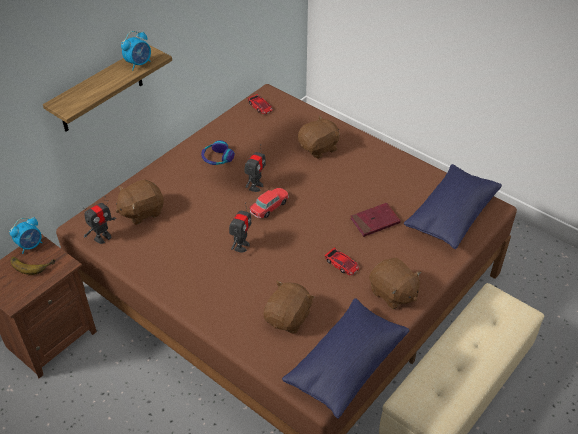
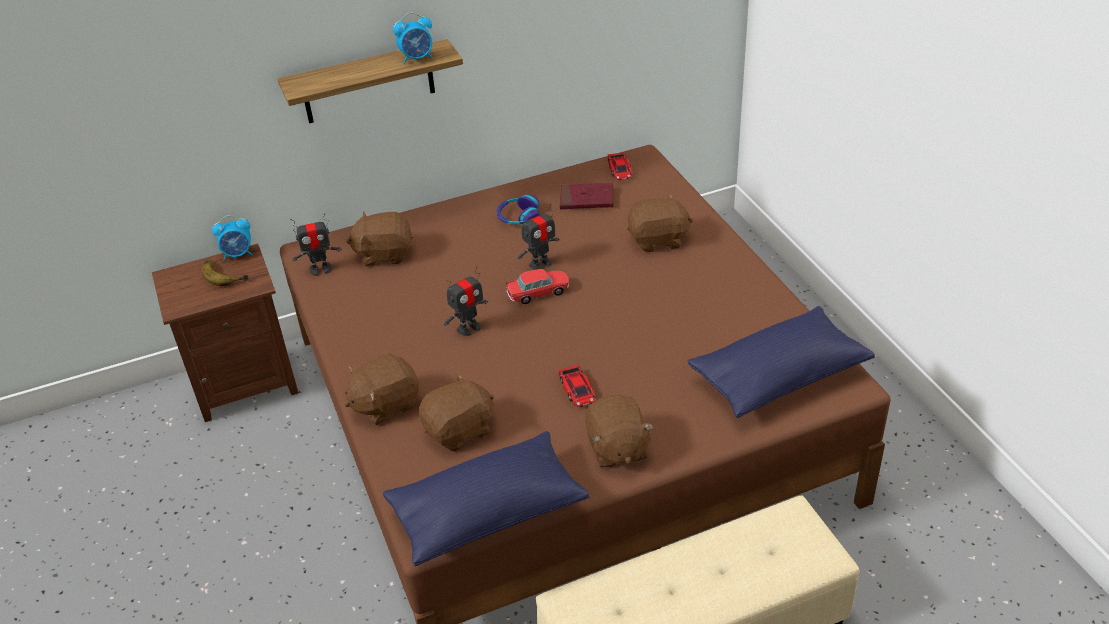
camera: 30 degrees right, 5 degrees down
red book [350,203,401,237] -> red book moved to [560,183,613,209]
none -> brown plush toy [345,353,419,425]

